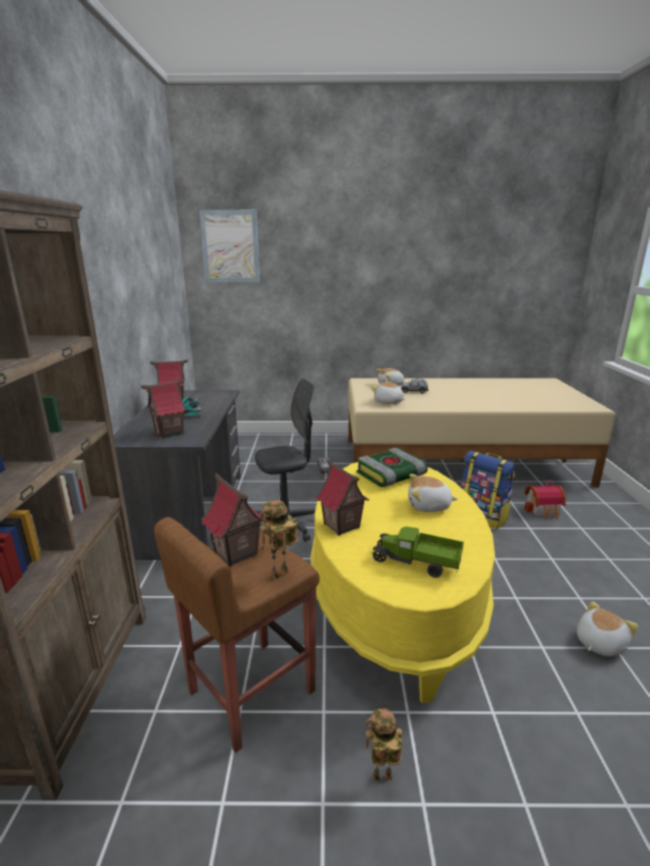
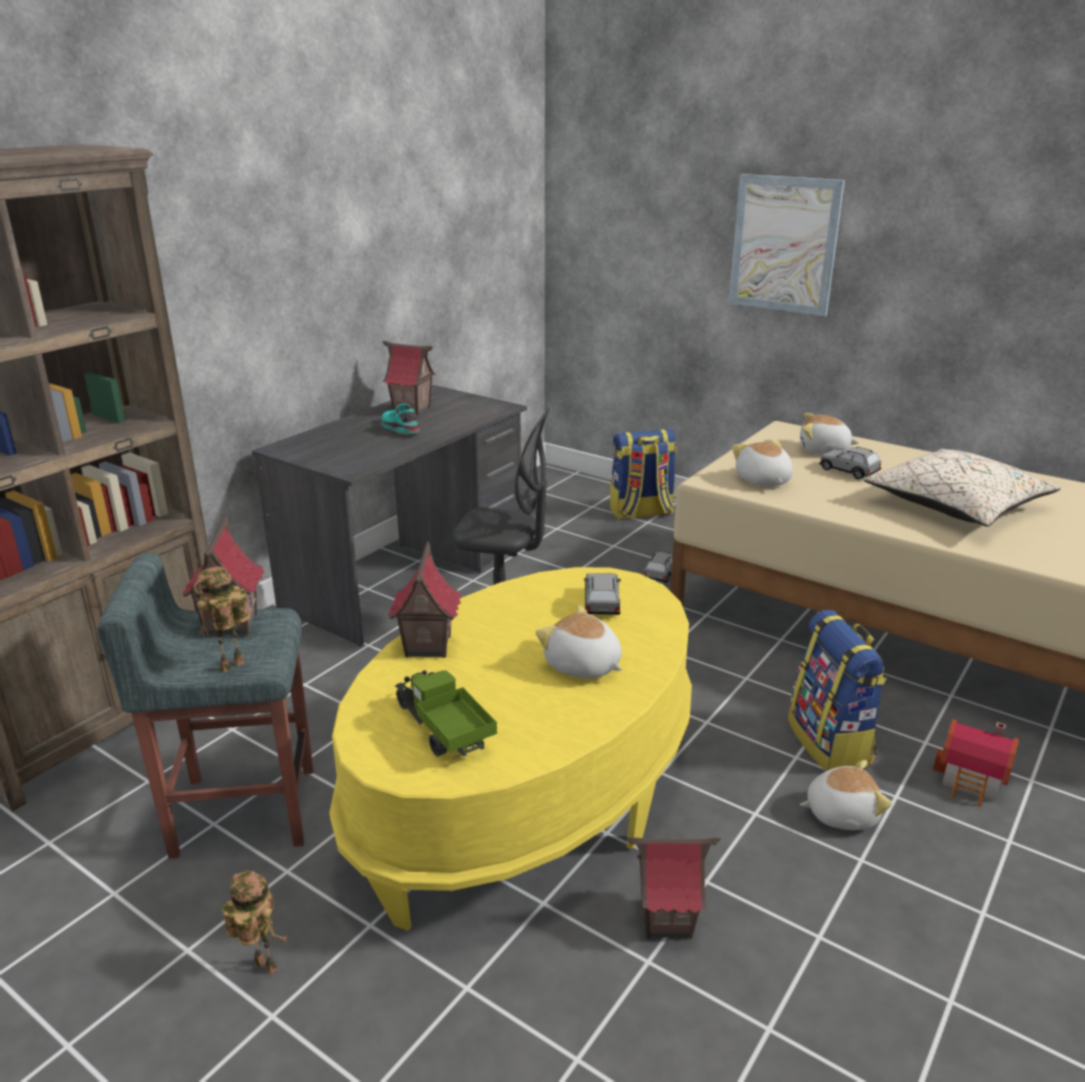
camera: 35 degrees right, 5 degrees up
toy house [141,379,186,438] -> toy house moved to [627,837,720,939]
brown stool [154,517,320,753] -> grey stool [97,552,313,859]
picture [199,210,260,282] -> picture moved to [729,174,845,316]
toy robot [259,500,298,580] -> toy robot turned 45 degrees counterclockwise [194,567,250,673]
book [357,448,428,487] -> grey toy car [584,573,621,615]
plush toy [577,601,638,657] -> plush toy moved to [800,760,892,830]
none -> backpack [610,429,677,519]
none -> beige pillow [863,449,1061,526]

